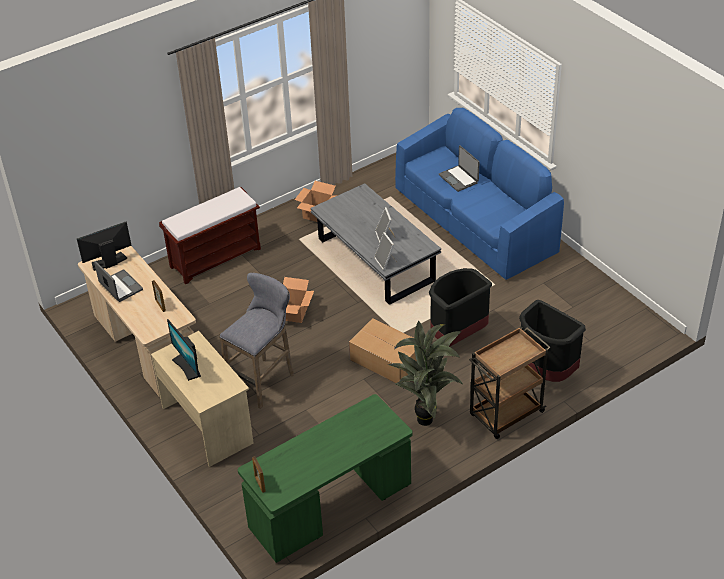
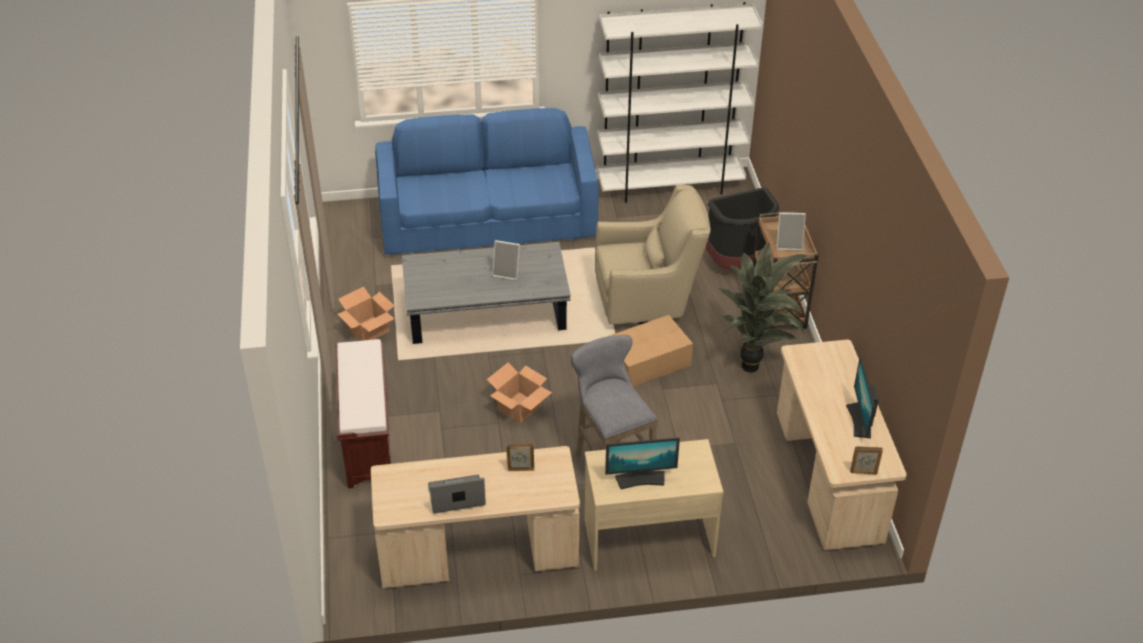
camera: 65 degrees left, 0 degrees up
monitor [77,221,132,271] -> monitor moved to [846,357,878,438]
green desk [238,394,413,563] -> beige desk [777,340,907,550]
picture frame [374,232,396,270] -> picture frame moved to [777,212,806,251]
black trash can [429,268,492,346] -> beige armchair [595,185,711,325]
laptop [439,145,480,192] -> none
none -> white bookcase [597,2,763,203]

